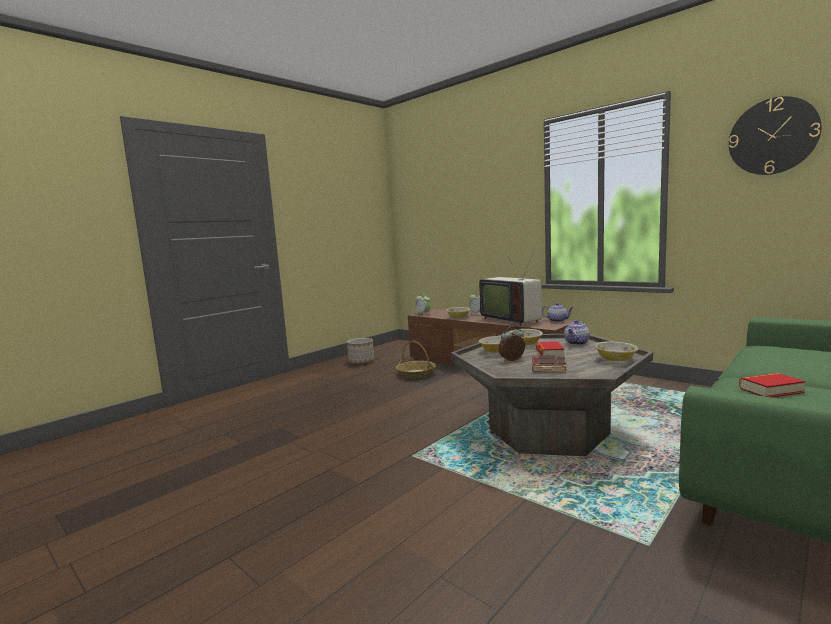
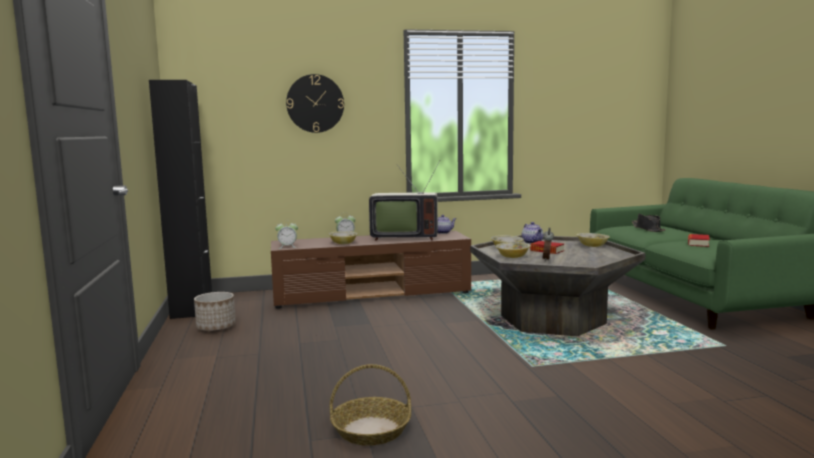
camera: 55 degrees left, 0 degrees up
basket [396,341,436,379] -> basket moved to [330,364,411,446]
brown book [532,355,566,373] -> none
wall clock [729,96,822,175] -> wall clock moved to [286,74,344,133]
none -> black cabinet [149,80,212,319]
none -> black hat [632,214,666,232]

